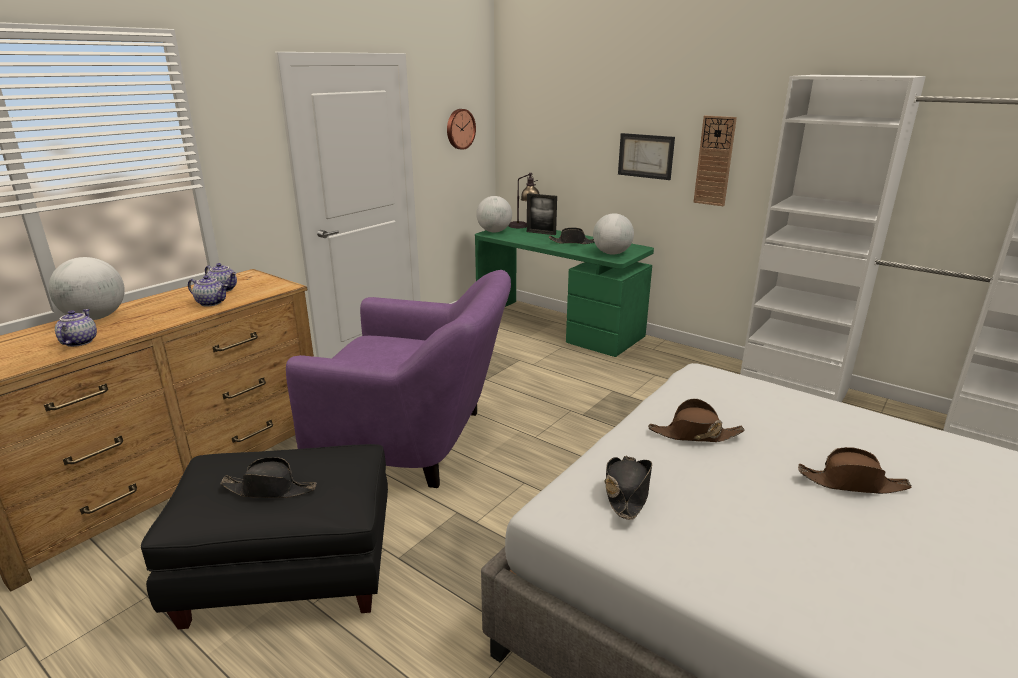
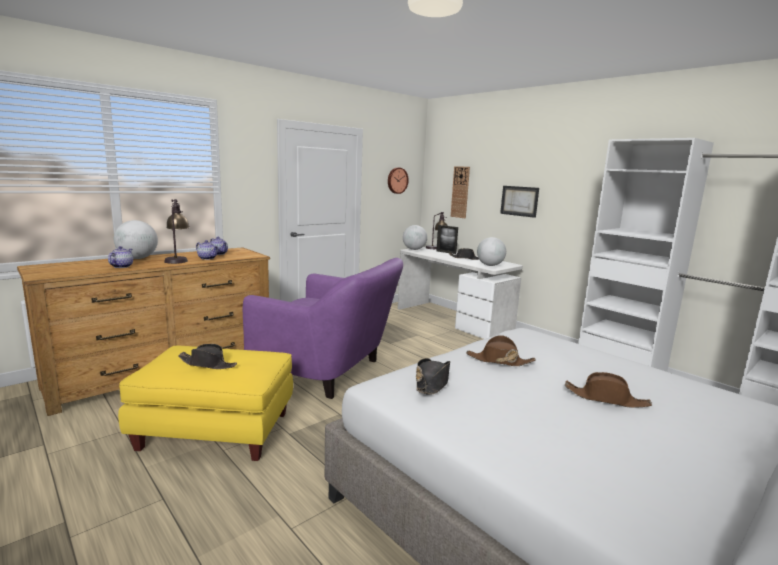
camera: 10 degrees right, 10 degrees down
black ottoman [141,444,388,629] -> yellow ottoman [118,345,293,461]
green desk [475,225,654,357] -> white desk [398,247,523,339]
wall clock [693,116,737,206] -> wall clock moved to [451,166,470,218]
none -> table lamp [164,199,190,264]

